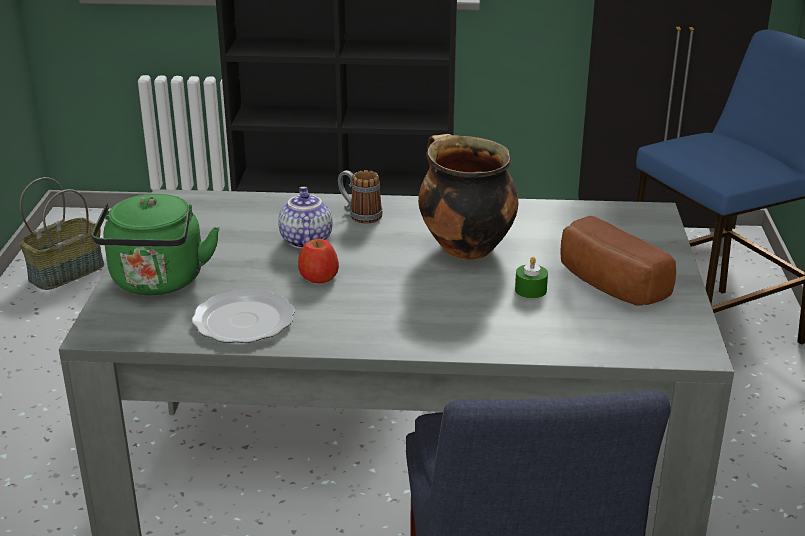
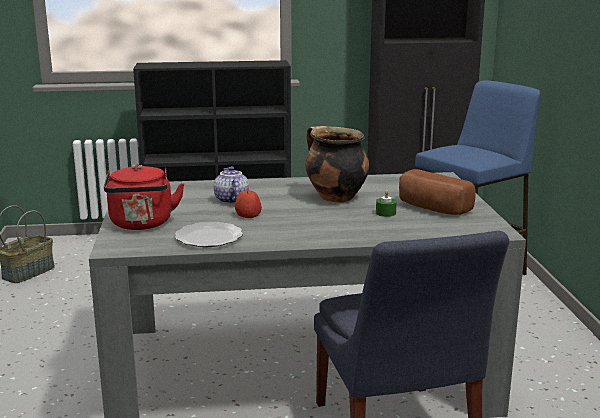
camera: 10 degrees left, 10 degrees down
green kettle [92,194,220,295] -> red kettle [104,164,184,230]
mug [338,170,383,224] -> none

